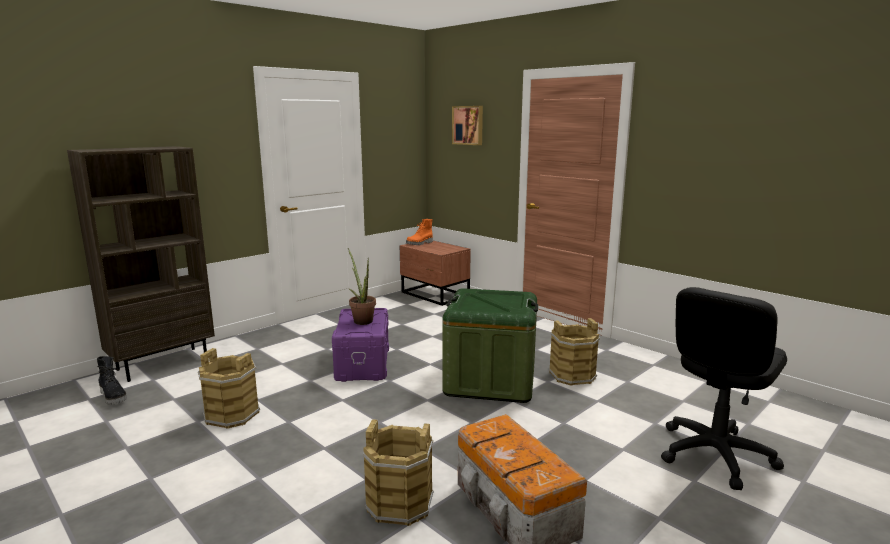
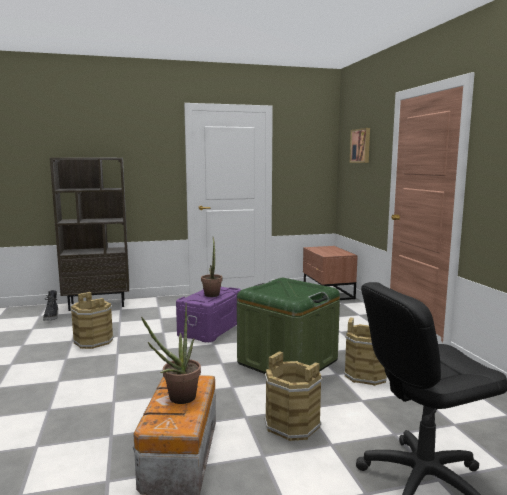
camera: 30 degrees right, 5 degrees down
brown bucket [363,419,433,526] -> brown bucket moved to [264,351,323,441]
orange boot [406,219,433,245] -> none
none -> potted plant [142,303,201,404]

